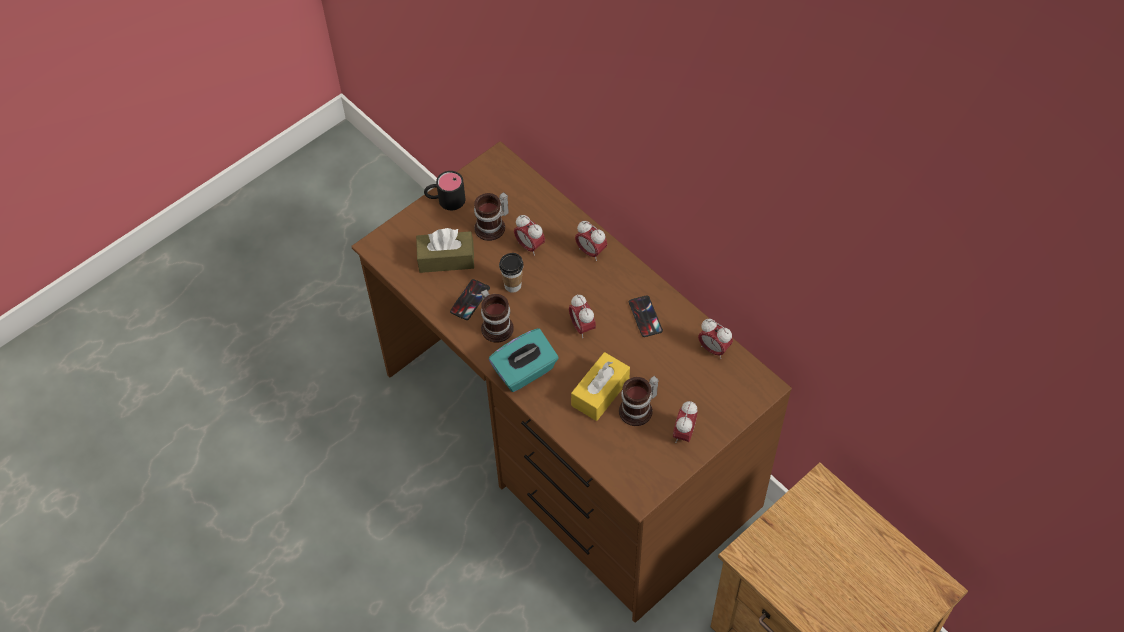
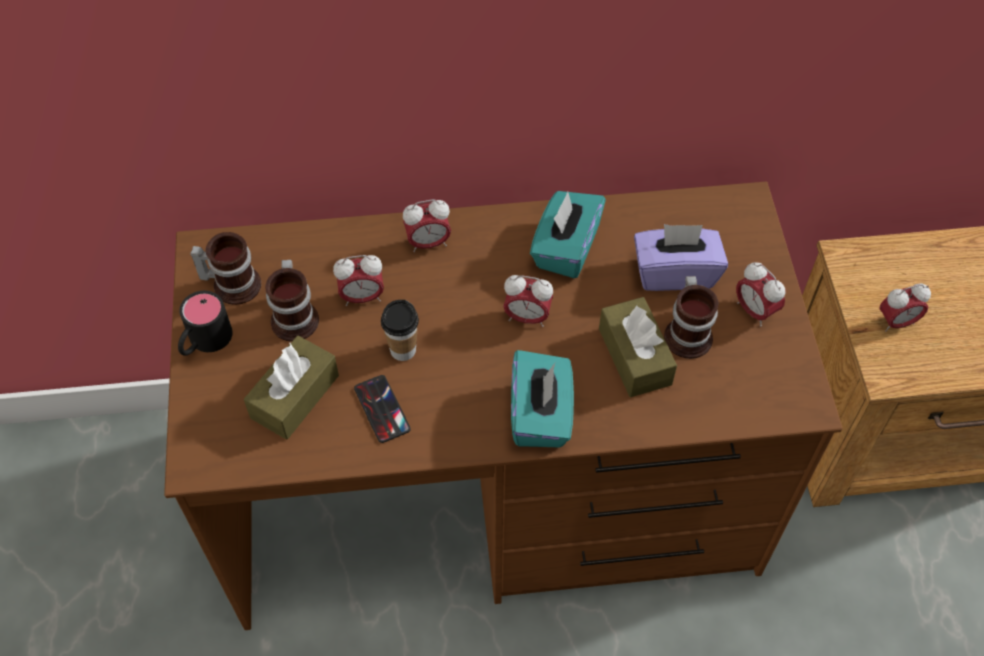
camera: 55 degrees left, 0 degrees up
mug [481,289,514,343] -> mug moved to [190,232,261,305]
yellow tissue box [571,352,630,421] -> brown tissue box [599,297,677,397]
phone [629,295,663,337] -> turquoise tissue box [530,191,606,278]
alarm clock [698,319,733,359] -> alarm clock moved to [879,283,931,332]
none -> purple tissue box [634,224,728,291]

